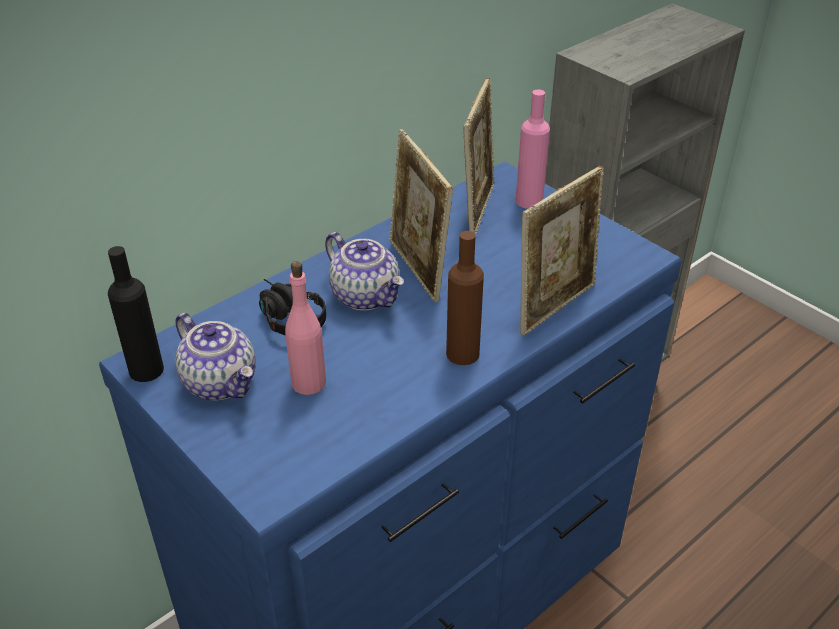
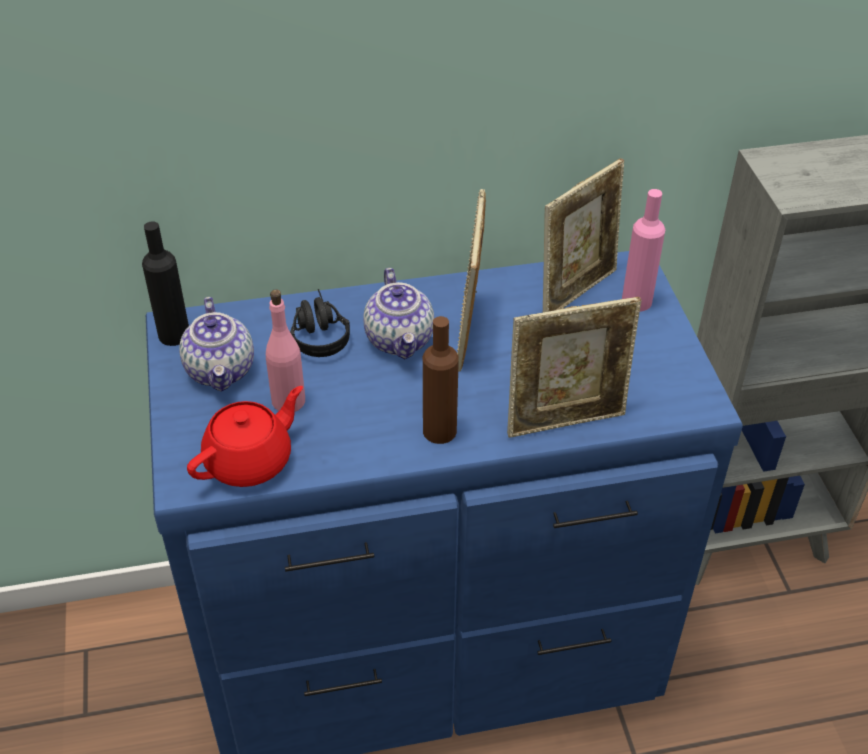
camera: 30 degrees right, 5 degrees up
none -> red teapot [187,386,303,487]

